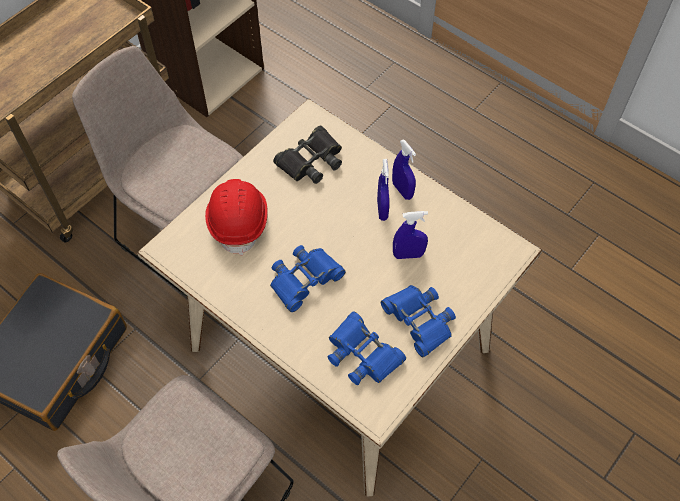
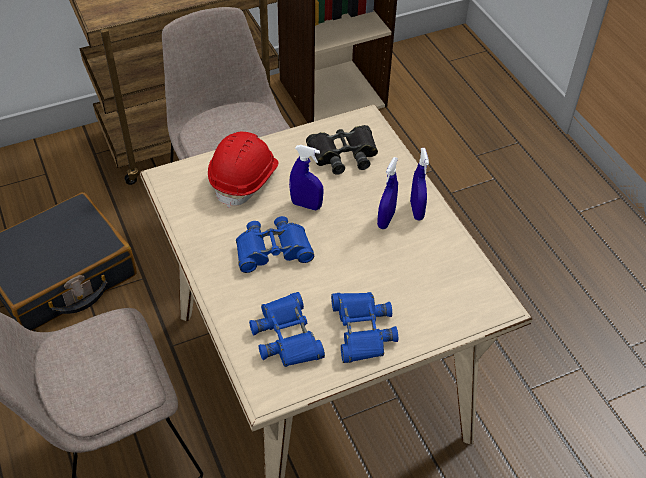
camera: 25 degrees right, 10 degrees down
blue spray bottle [393,211,428,259] -> blue spray bottle moved to [289,145,324,210]

